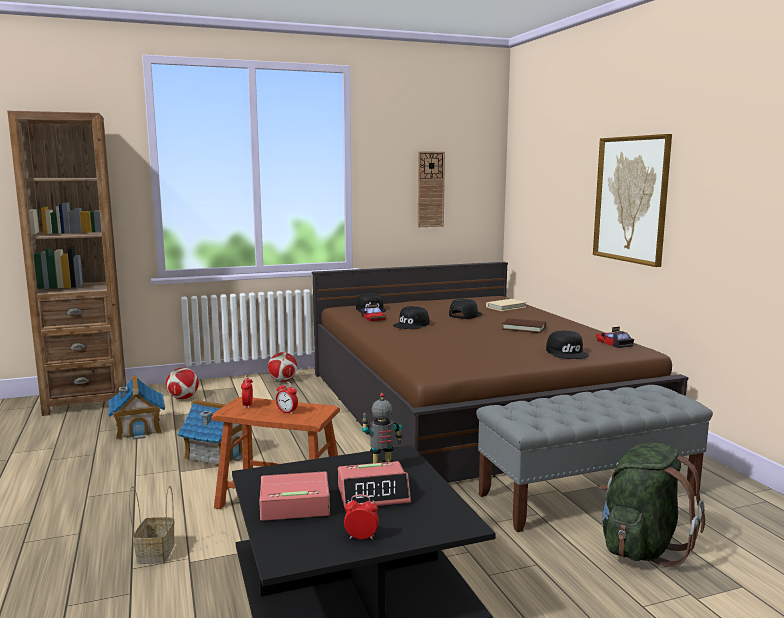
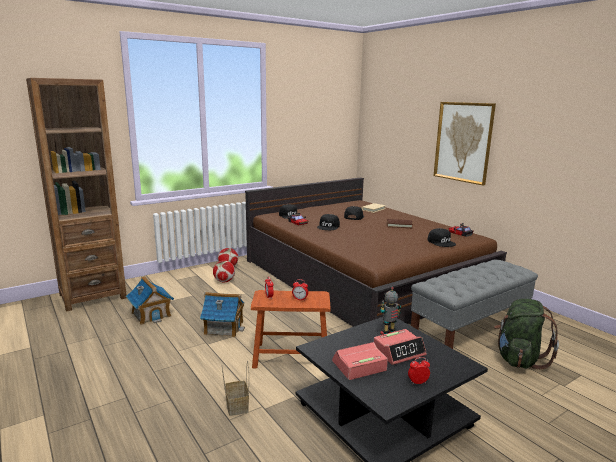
camera: 15 degrees left, 5 degrees up
football [166,367,199,399] -> football moved to [213,260,235,283]
wall clock [418,151,445,227] -> none

